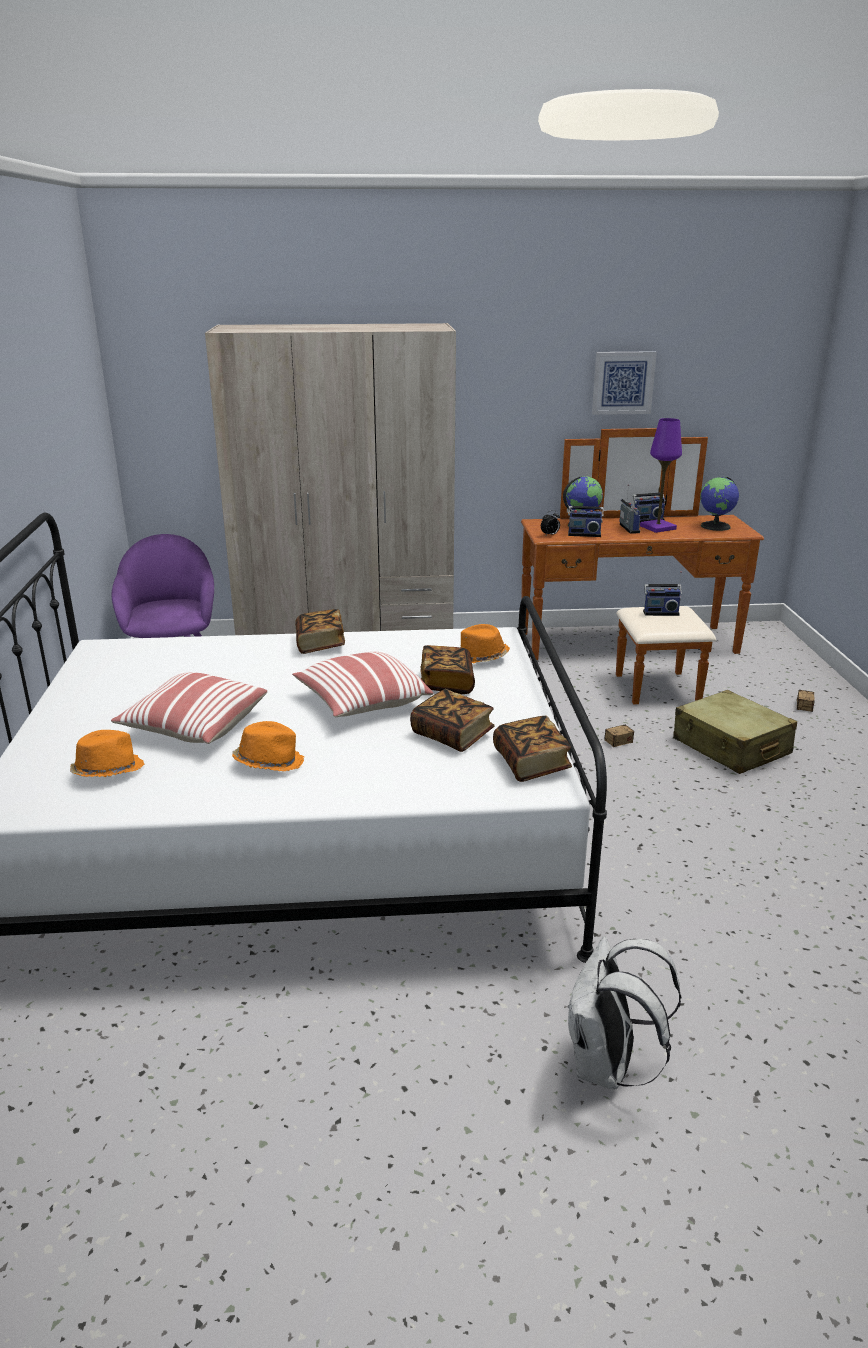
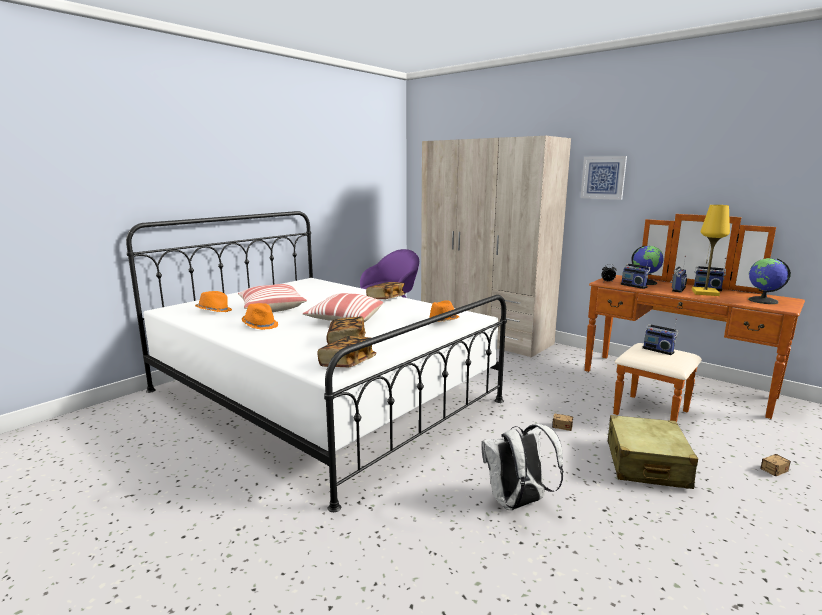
camera: 45 degrees right, 10 degrees down
book [420,645,475,694] -> none
white backpack [567,936,682,1090] -> white backpack moved to [481,424,564,510]
picture [592,351,657,415] -> picture moved to [581,156,627,200]
purple table lamp [640,418,682,533] -> yellow table lamp [692,205,730,296]

